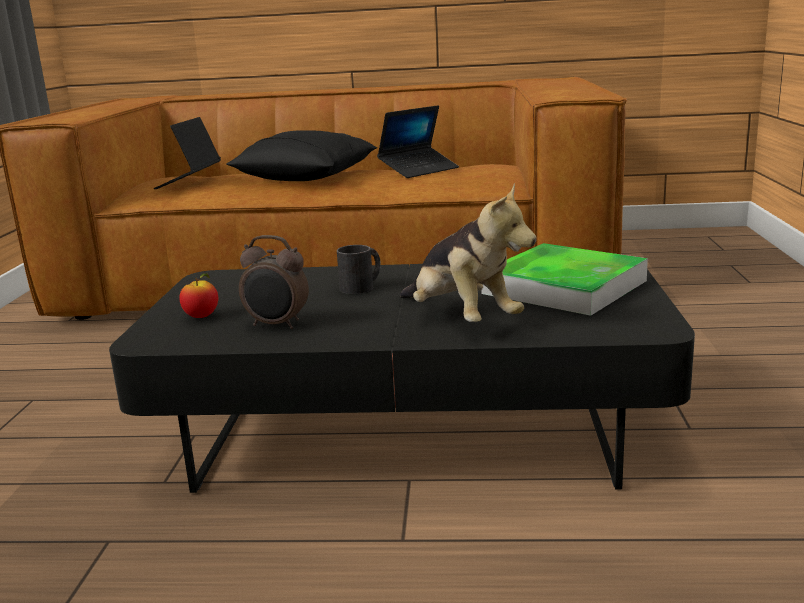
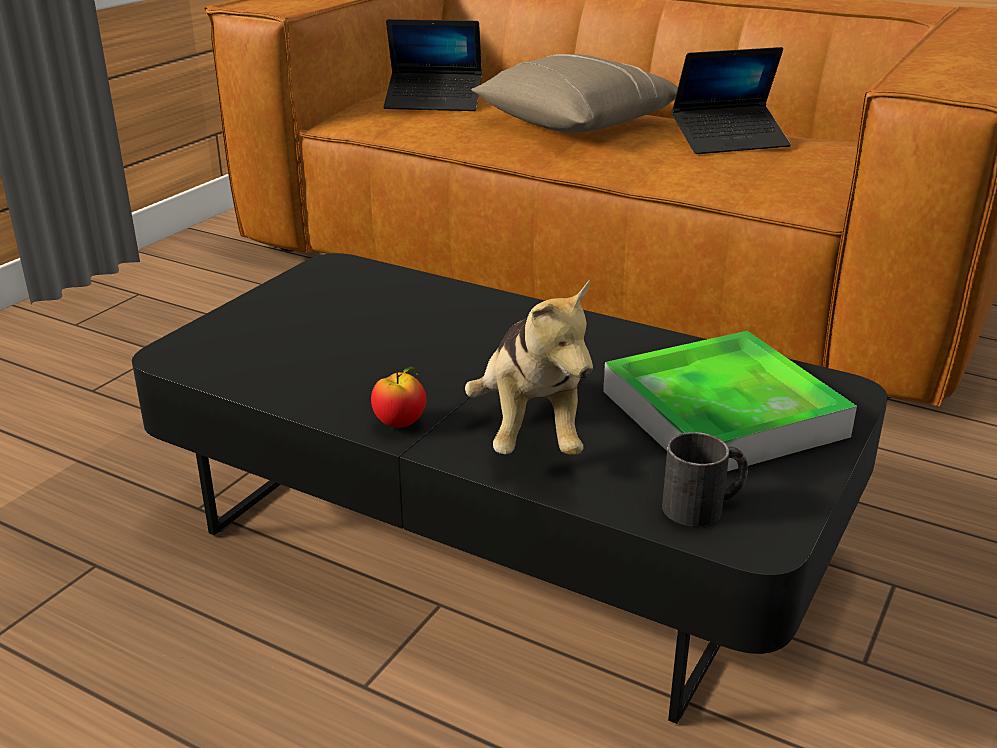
camera: 25 degrees right, 10 degrees up
laptop [154,117,221,189] -> laptop turned 120 degrees counterclockwise [384,19,482,111]
apple [179,273,218,318] -> apple moved to [371,366,426,428]
black pillow [226,130,377,181] -> beige pillow [471,54,678,133]
alarm clock [239,235,309,329] -> none
black mug [337,245,381,294] -> black mug moved to [662,432,748,526]

